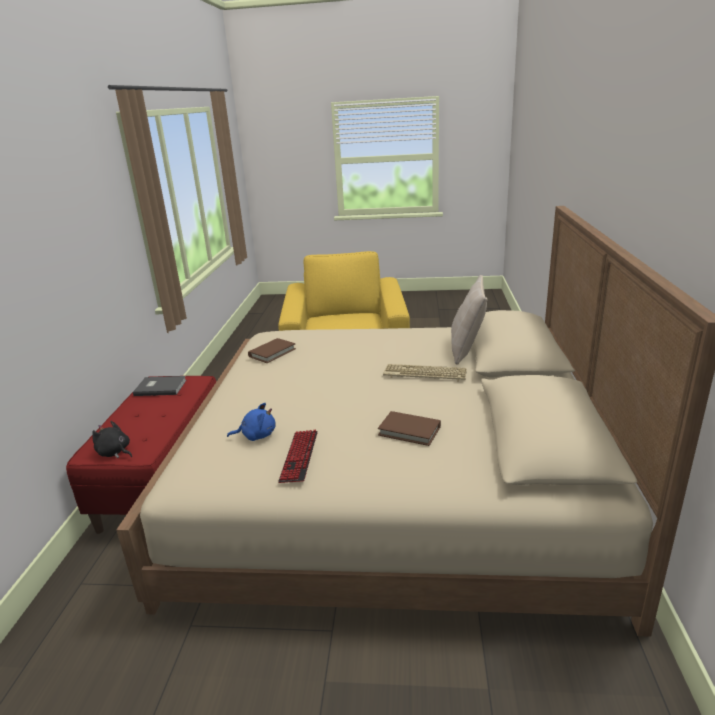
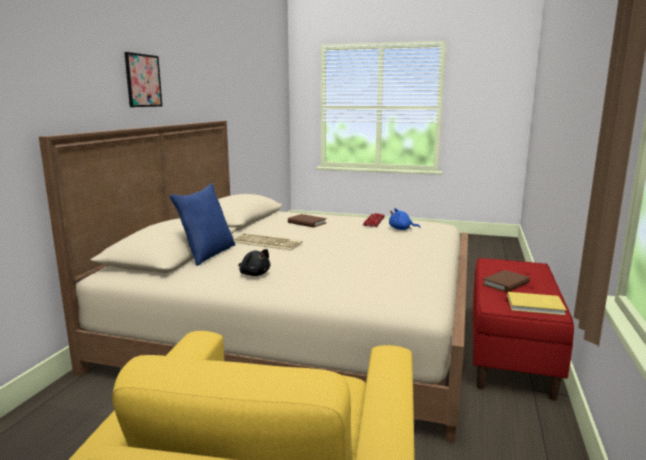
camera: 170 degrees left, 10 degrees down
black plush toy [92,421,132,458] -> black plush toy moved to [238,249,271,276]
grey book [133,376,186,396] -> yellow book [507,292,567,315]
brown book [248,338,296,363] -> brown book moved to [482,270,530,292]
beige pillow [451,275,488,365] -> blue pillow [170,183,235,266]
none -> picture [124,52,162,107]

